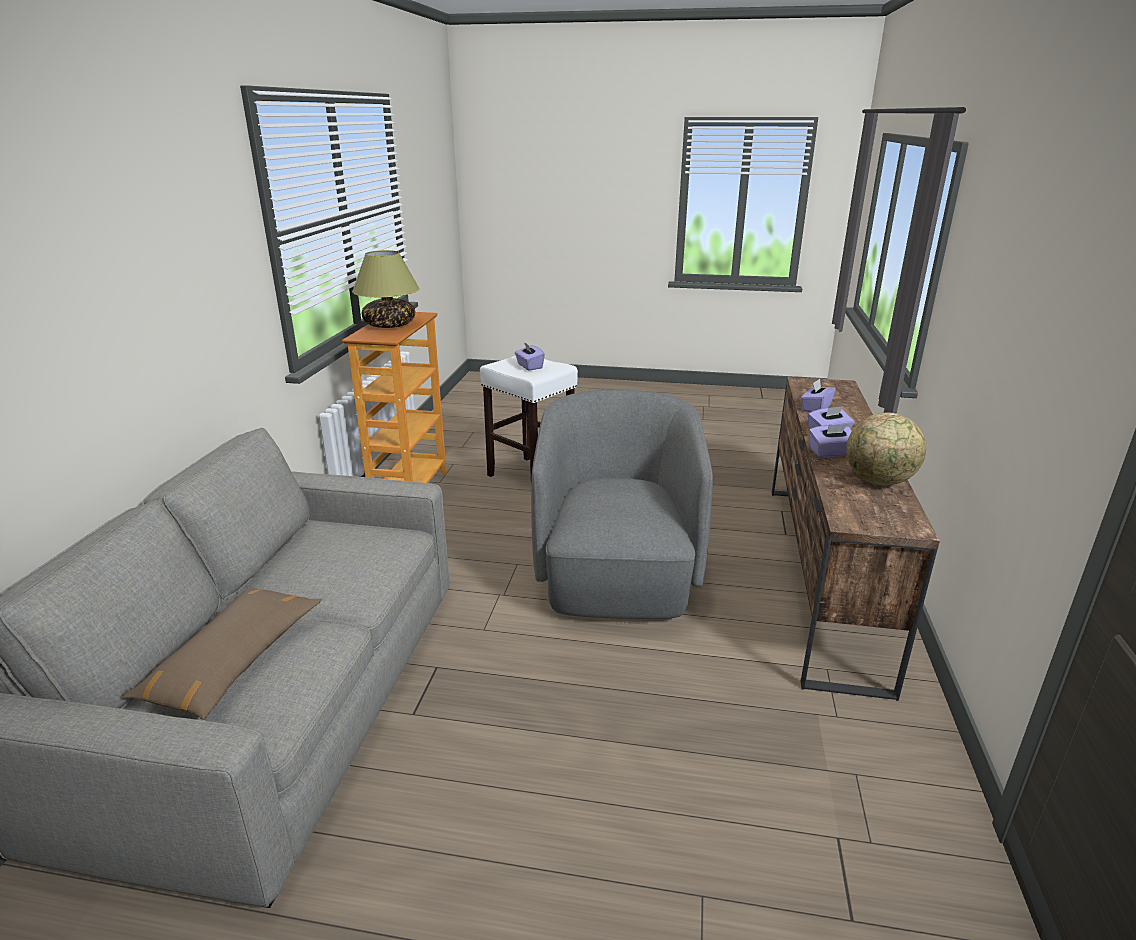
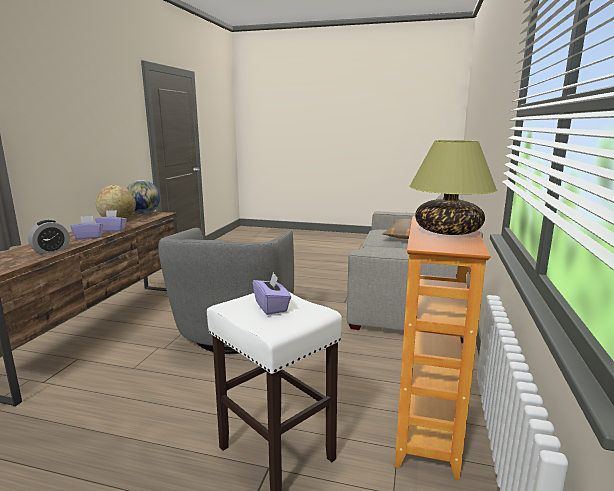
camera: 175 degrees left, 10 degrees down
purple tissue box [801,379,836,412] -> alarm clock [28,220,70,254]
none -> globe [127,180,160,214]

